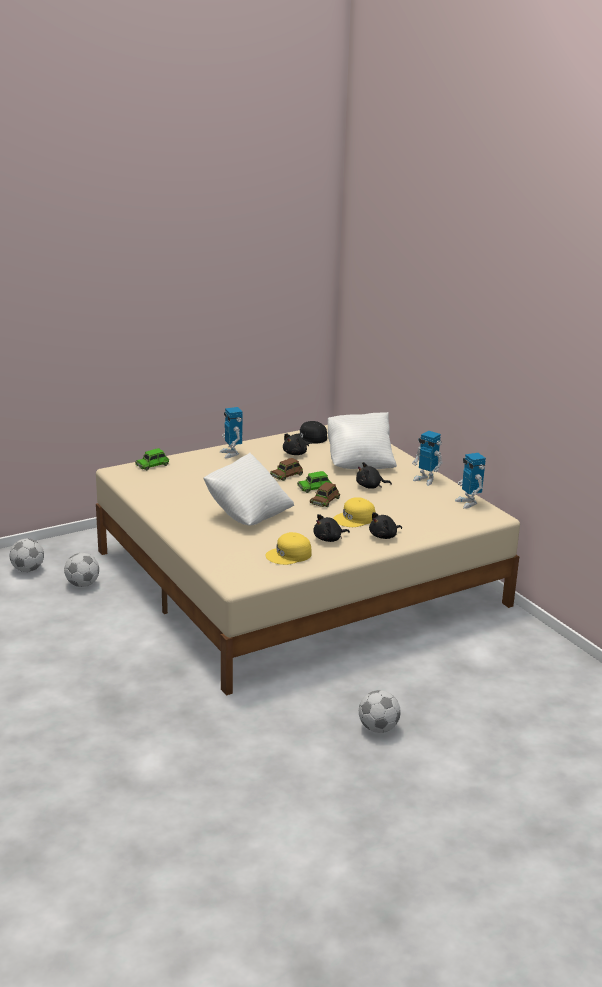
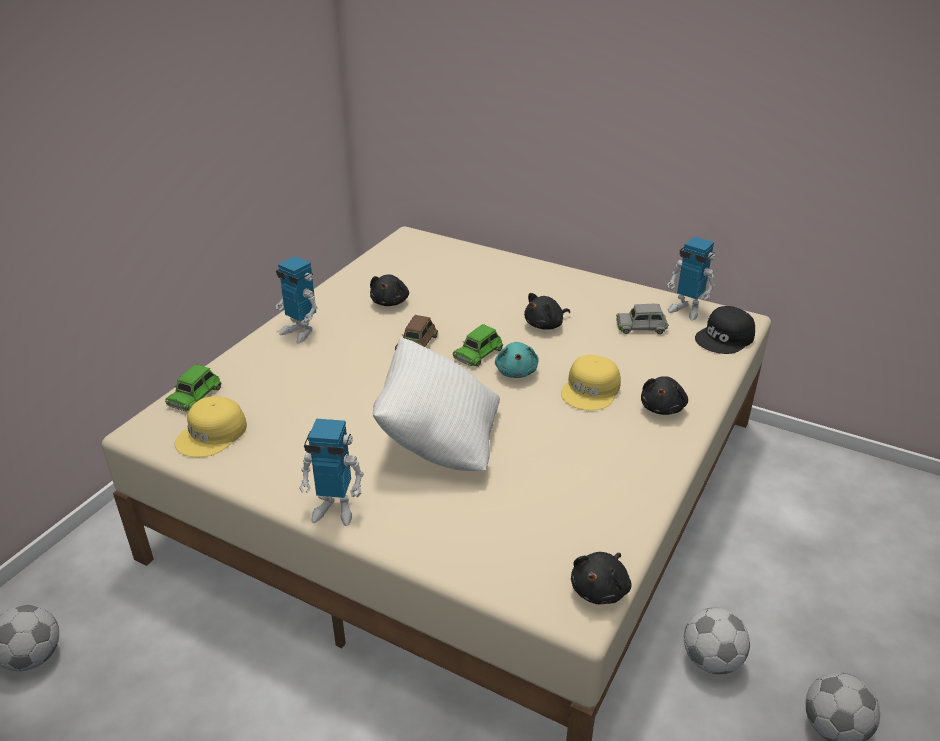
camera: 30 degrees left, 10 degrees up
football [64,553,99,587] -> football moved to [684,608,750,674]
yellow cap [265,532,312,565] -> yellow cap moved to [175,396,247,458]
black cap [291,421,327,444] -> black cap moved to [695,306,755,354]
brown toy car [310,482,340,507] -> turquoise plush toy [495,342,539,378]
black plush toy [313,514,350,542] -> black plush toy moved to [571,552,631,604]
white pillow [328,412,397,469] -> none
toy robot [412,431,443,486] -> toy robot moved to [299,419,364,526]
none -> grey toy car [616,304,669,334]

